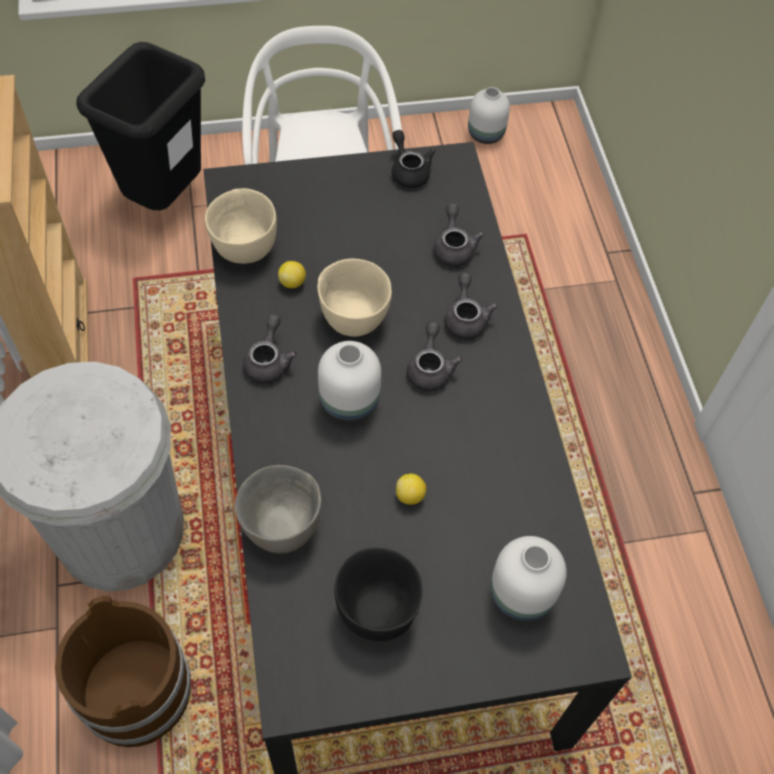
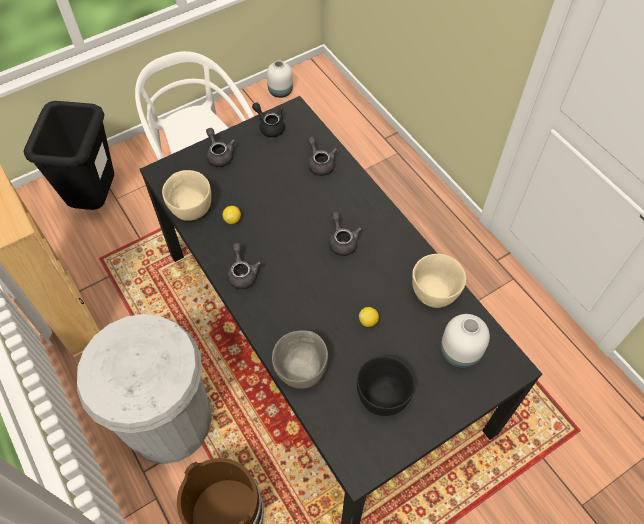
camera: 20 degrees left, 0 degrees up
beige bowl [317,259,392,337] -> beige bowl moved to [412,254,466,308]
white vase [318,341,381,422] -> none
grey teapot [444,272,498,340] -> grey teapot moved to [206,128,235,167]

